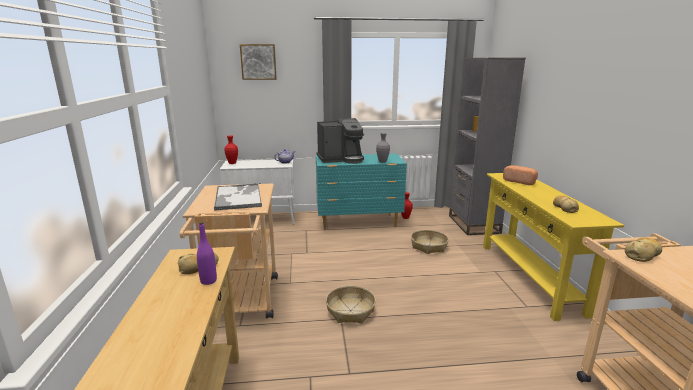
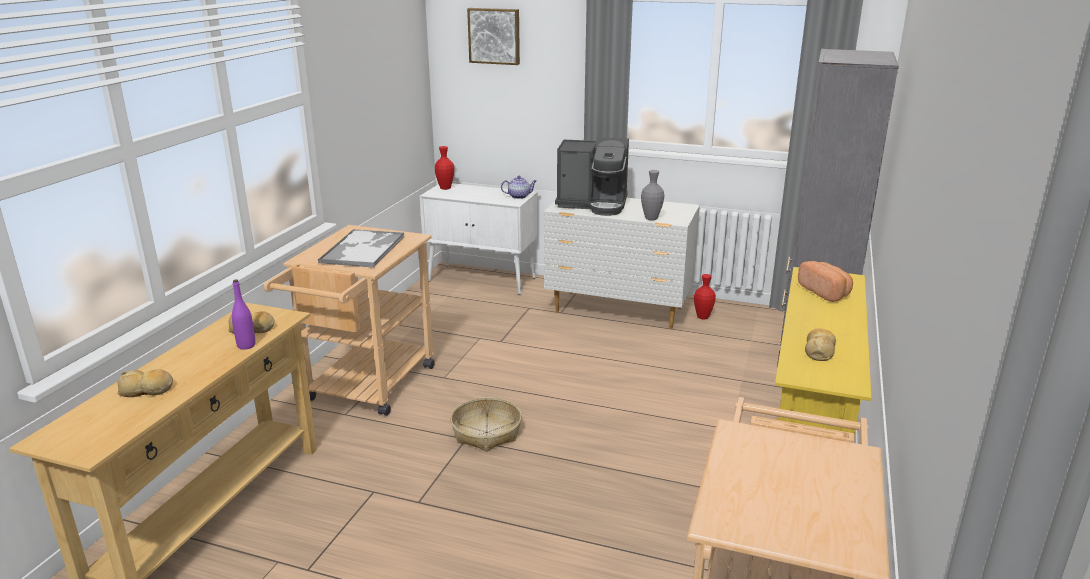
camera: 25 degrees right, 5 degrees up
turquoise dresser [316,154,407,230] -> white dresser [544,198,700,329]
basket [411,230,449,254] -> none
bread [625,237,662,262] -> bread moved to [117,369,173,397]

